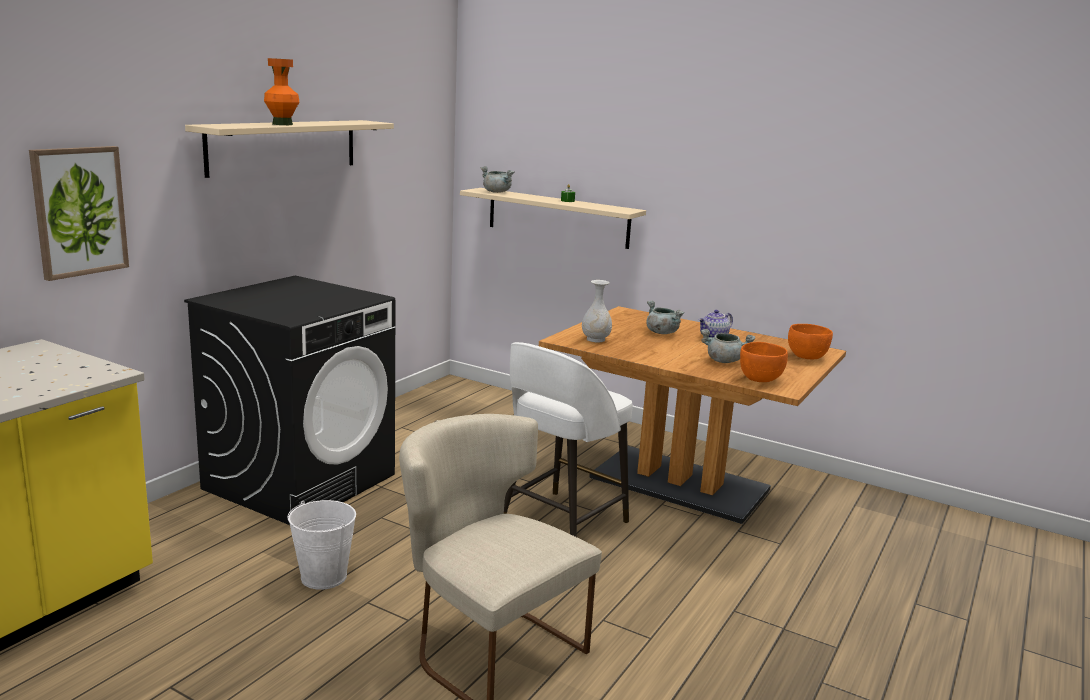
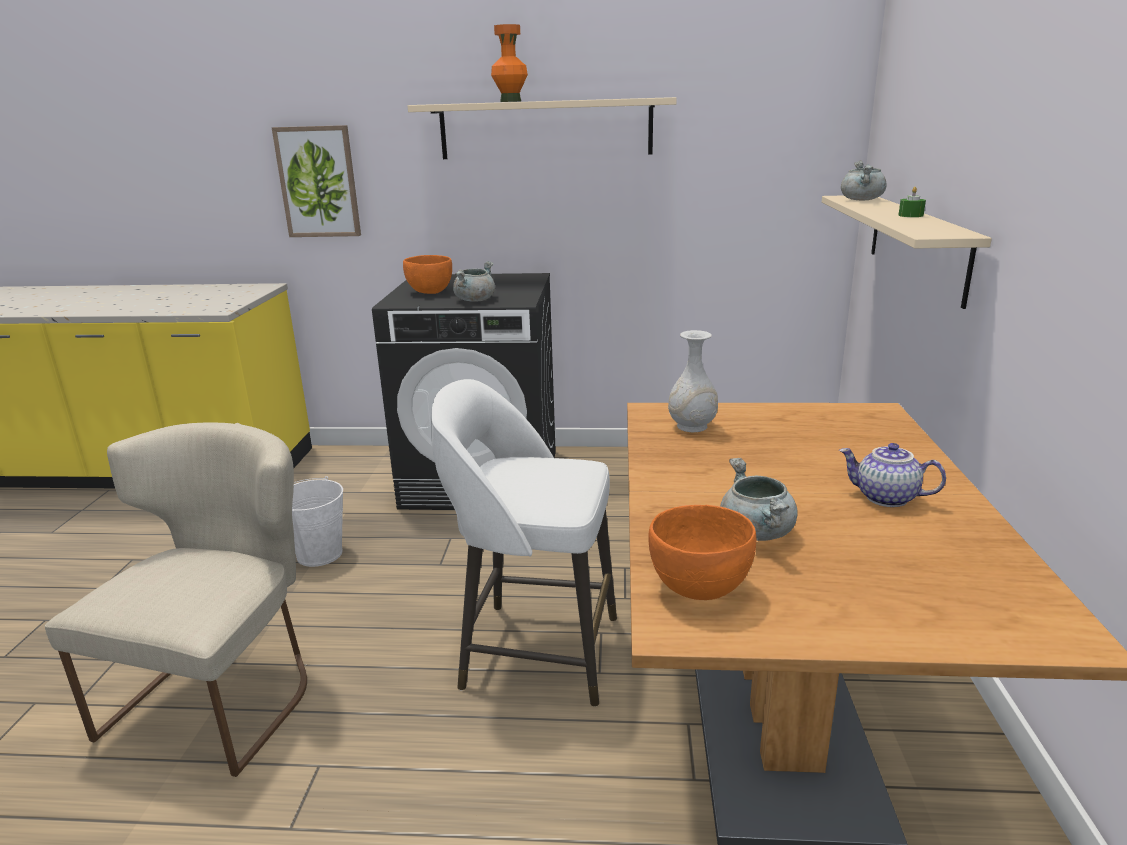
camera: 65 degrees right, 5 degrees up
grey cooking pot [646,301,685,334] -> grey cooking pot moved to [453,261,495,302]
orange bowl [788,324,833,359] -> orange bowl moved to [403,255,452,294]

